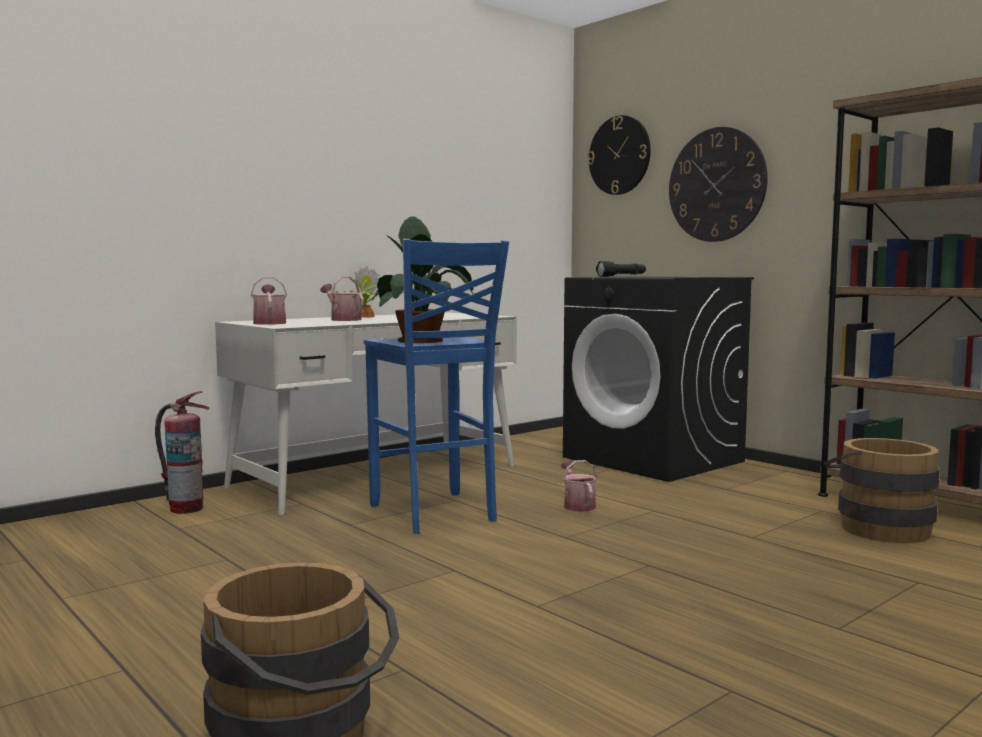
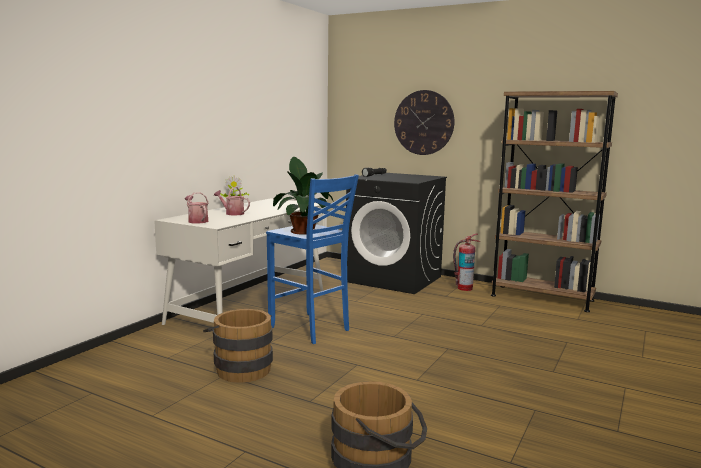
camera: 20 degrees left, 5 degrees up
fire extinguisher [155,391,209,514] -> fire extinguisher moved to [453,234,481,291]
watering can [561,460,598,512] -> none
wall clock [587,115,651,195] -> none
brown bucket [824,438,940,543] -> brown bucket moved to [203,309,273,383]

